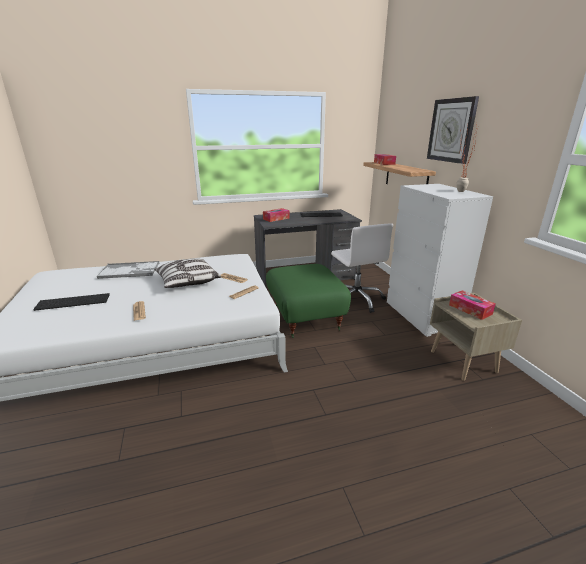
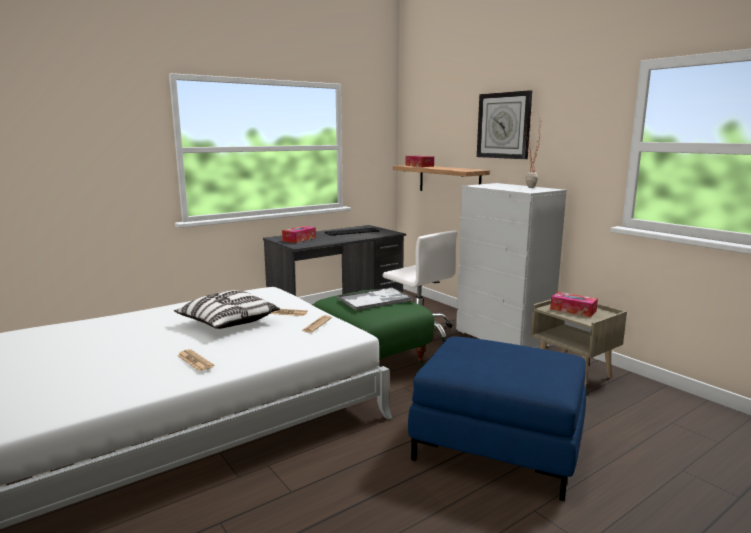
camera: 20 degrees left, 10 degrees down
keyboard [33,293,110,311] -> none
tray [97,261,159,279] -> tray moved to [337,287,413,311]
none -> blue ottoman [408,336,586,501]

